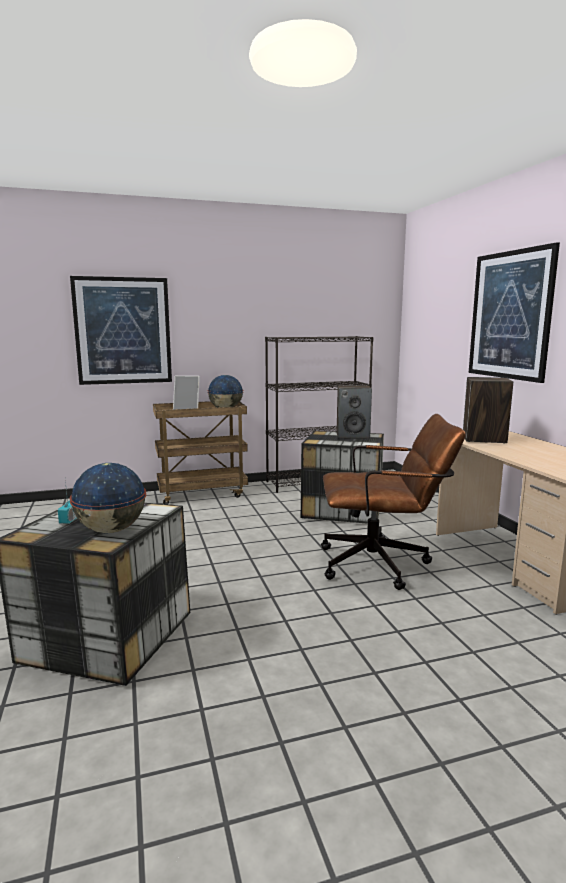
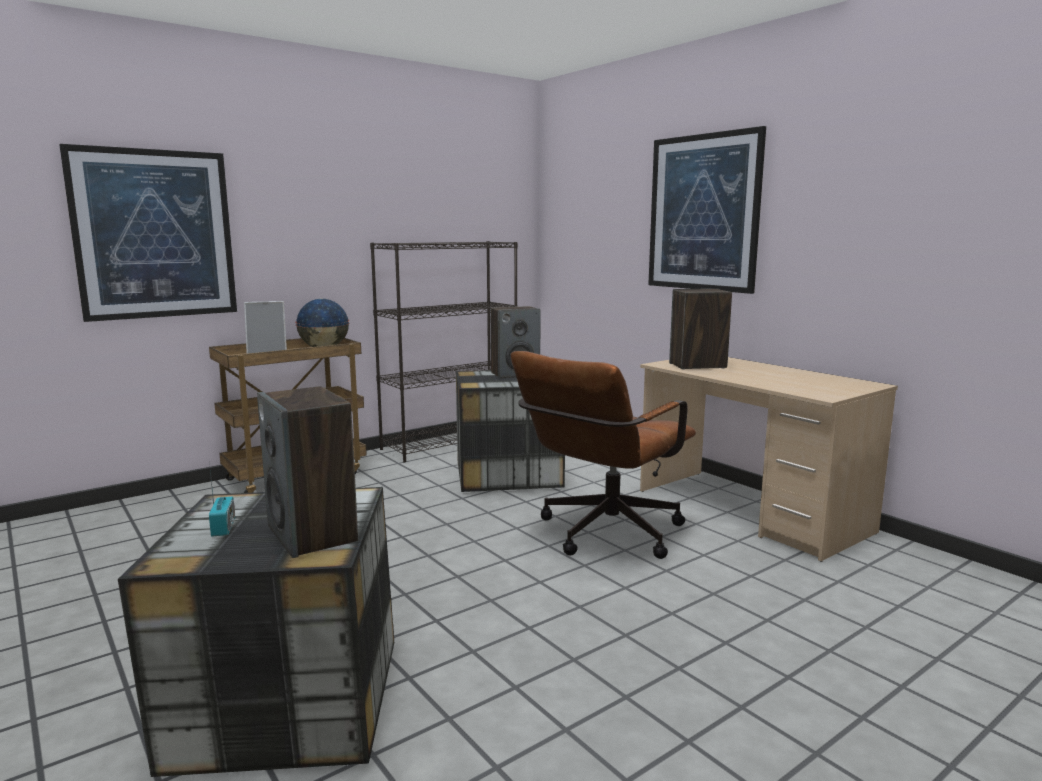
camera: 20 degrees left, 0 degrees up
globe [70,463,146,533] -> speaker [257,386,358,558]
brown office chair [321,414,466,590] -> brown office chair turned 150 degrees clockwise [511,351,696,559]

